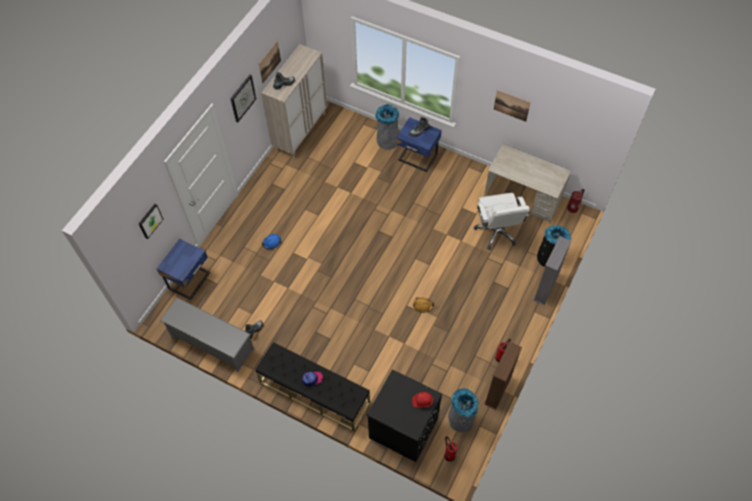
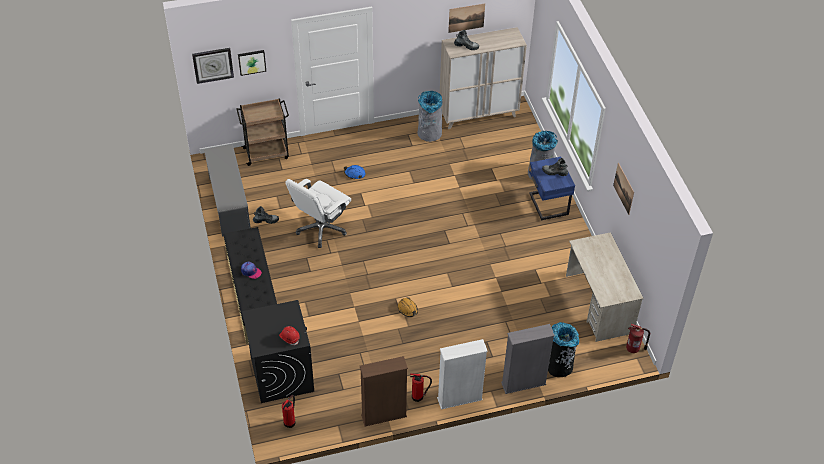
camera: 45 degrees right, 10 degrees down
blue nightstand [157,239,210,300] -> brown cart [236,98,289,166]
wall clock [230,75,256,123] -> wall clock moved to [192,48,234,84]
grey trash can [448,388,478,432] -> grey trash can moved to [417,91,443,142]
white office chair [474,193,529,250] -> white office chair moved to [285,179,351,248]
none -> white bookcase [437,339,488,409]

